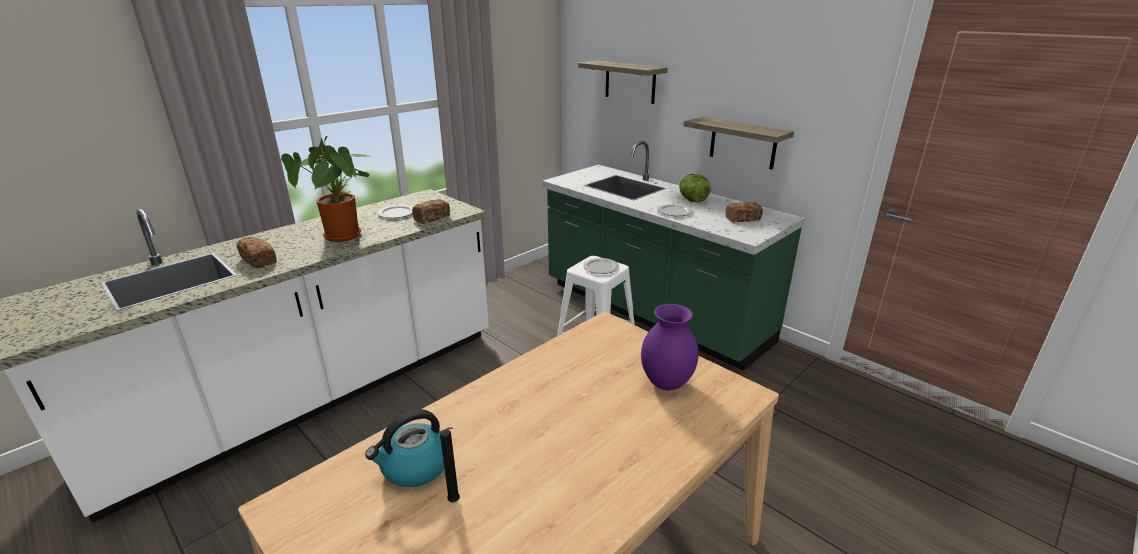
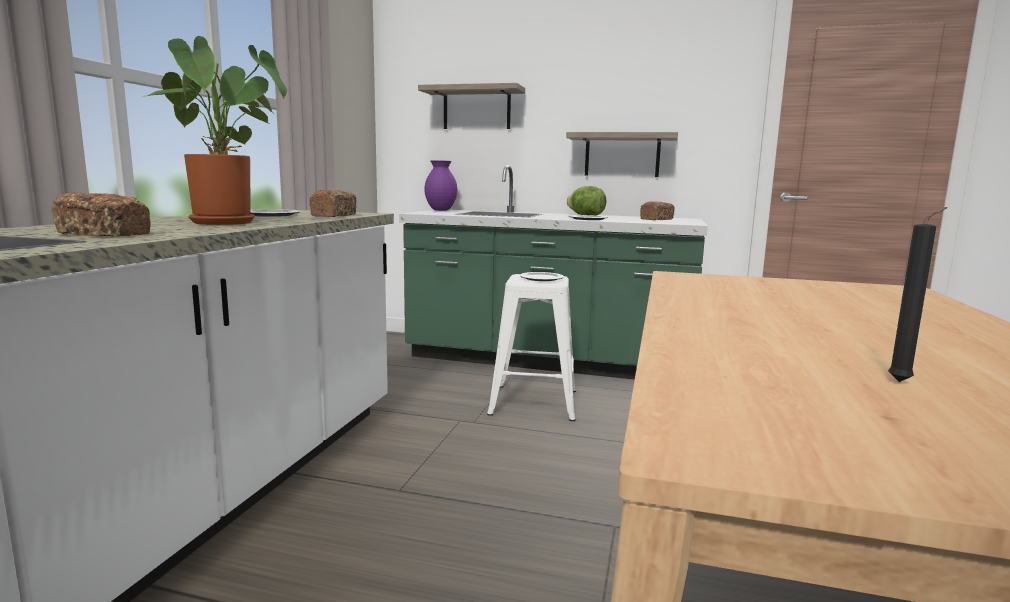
camera: 30 degrees left, 15 degrees down
kettle [365,409,445,487] -> none
purple vase [641,304,699,391] -> purple vase moved to [424,160,457,211]

